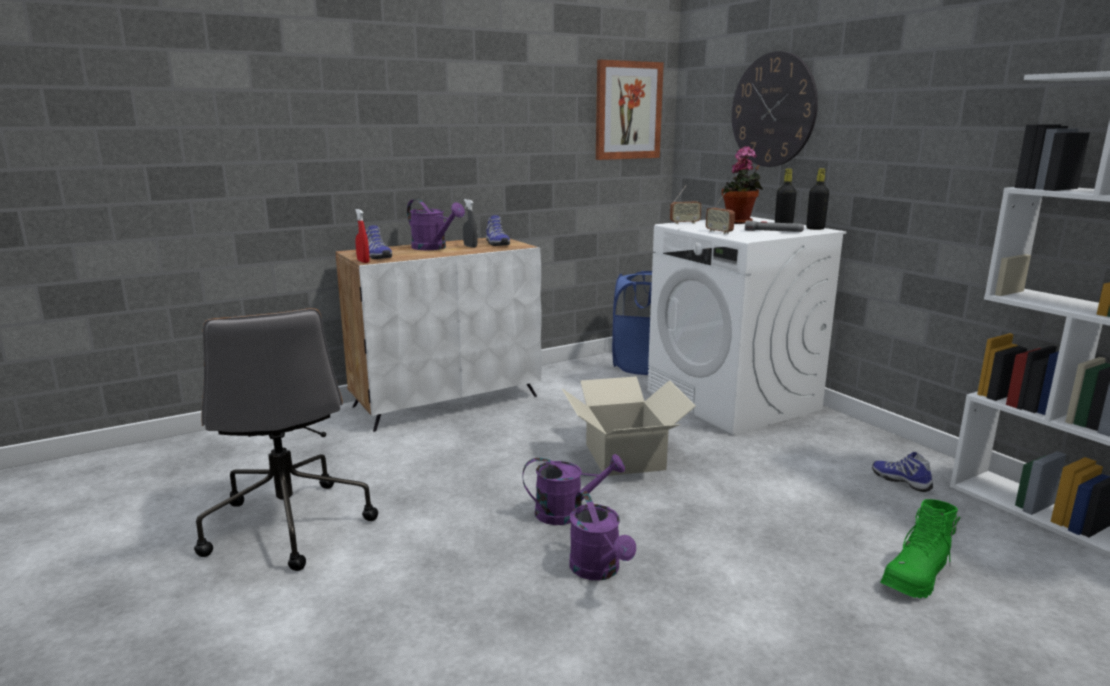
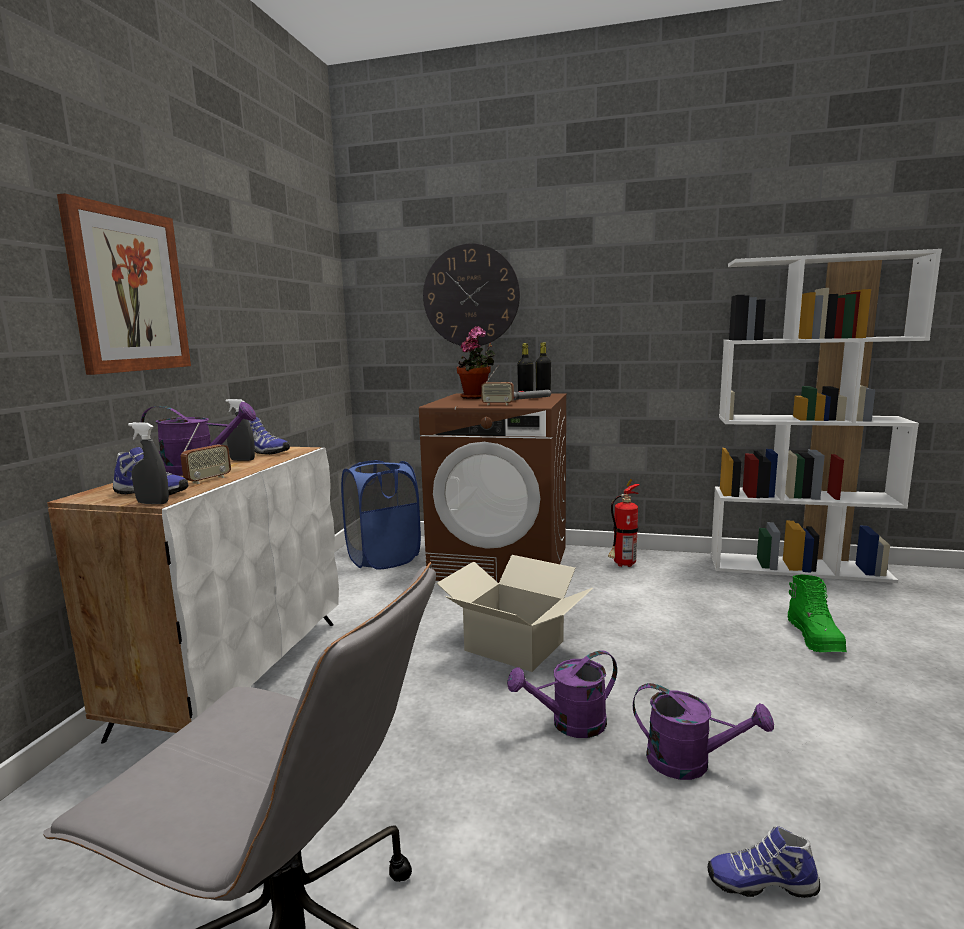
camera: 45 degrees left, 5 degrees down
red spray bottle [355,209,369,263] -> grey spray bottle [128,422,169,504]
purple watering can [523,454,625,525] -> purple watering can turned 150 degrees counterclockwise [507,650,617,738]
picture [596,60,664,160] -> picture moved to [57,193,191,375]
white washing machine [647,216,847,435] -> brown washing machine [419,393,567,583]
radio [670,186,702,224] -> radio moved to [180,423,231,484]
shoe [872,452,933,492] -> shoe moved to [707,826,820,898]
none -> fire extinguisher [608,479,639,567]

